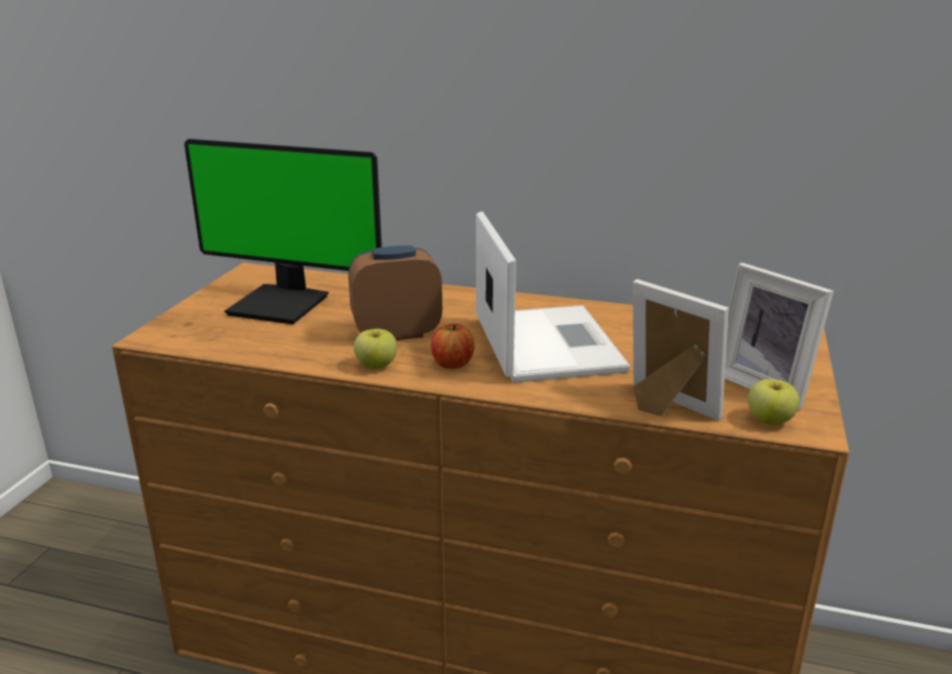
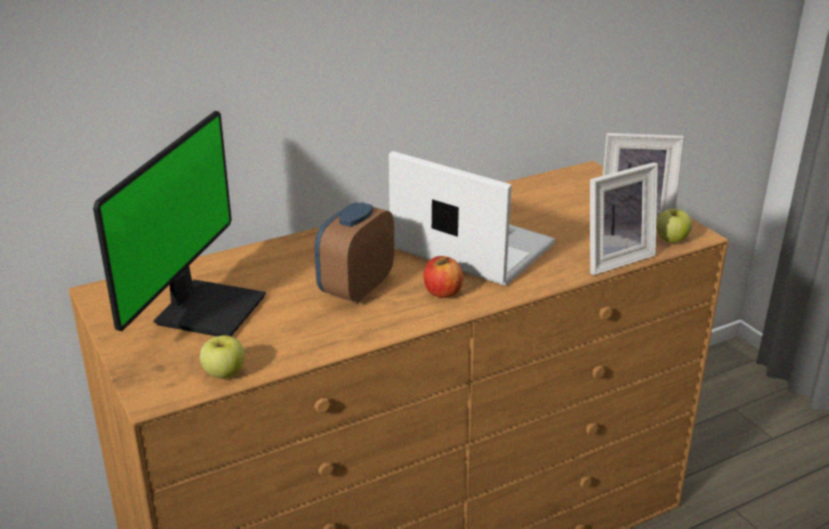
camera: 45 degrees left, 5 degrees up
monitor [184,139,382,324] -> monitor turned 45 degrees counterclockwise [93,111,266,336]
apple [354,329,397,369] -> apple moved to [200,335,245,379]
picture frame [633,279,729,421] -> picture frame turned 150 degrees clockwise [590,162,658,275]

